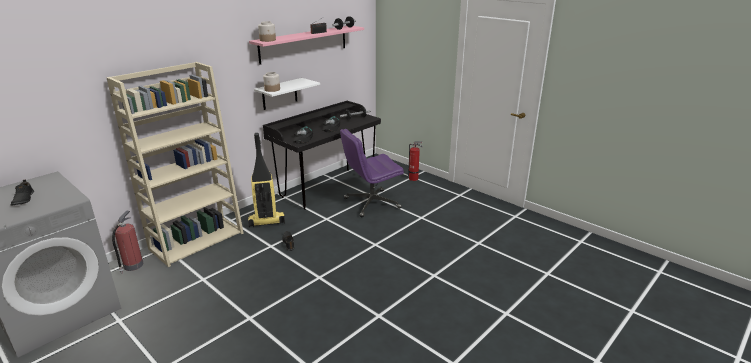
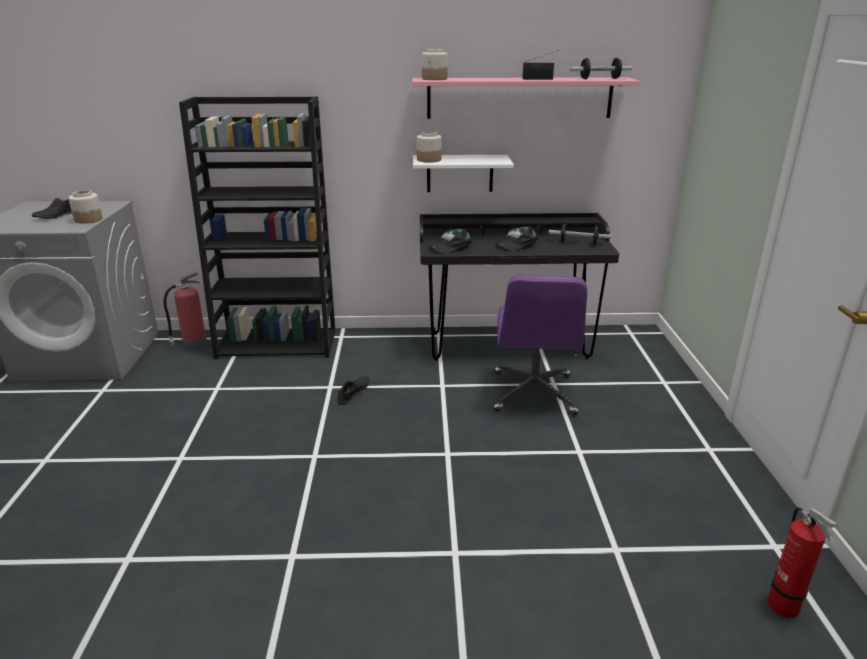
camera: 45 degrees right, 0 degrees up
beige bookcase [106,62,244,267] -> black bookcase [179,96,336,359]
vacuum cleaner [248,133,285,228] -> none
purple office chair [340,129,404,217] -> purple office chair turned 105 degrees counterclockwise [494,275,587,415]
fire extinguisher [408,141,423,181] -> fire extinguisher moved to [767,507,837,618]
none -> jar [69,190,103,224]

